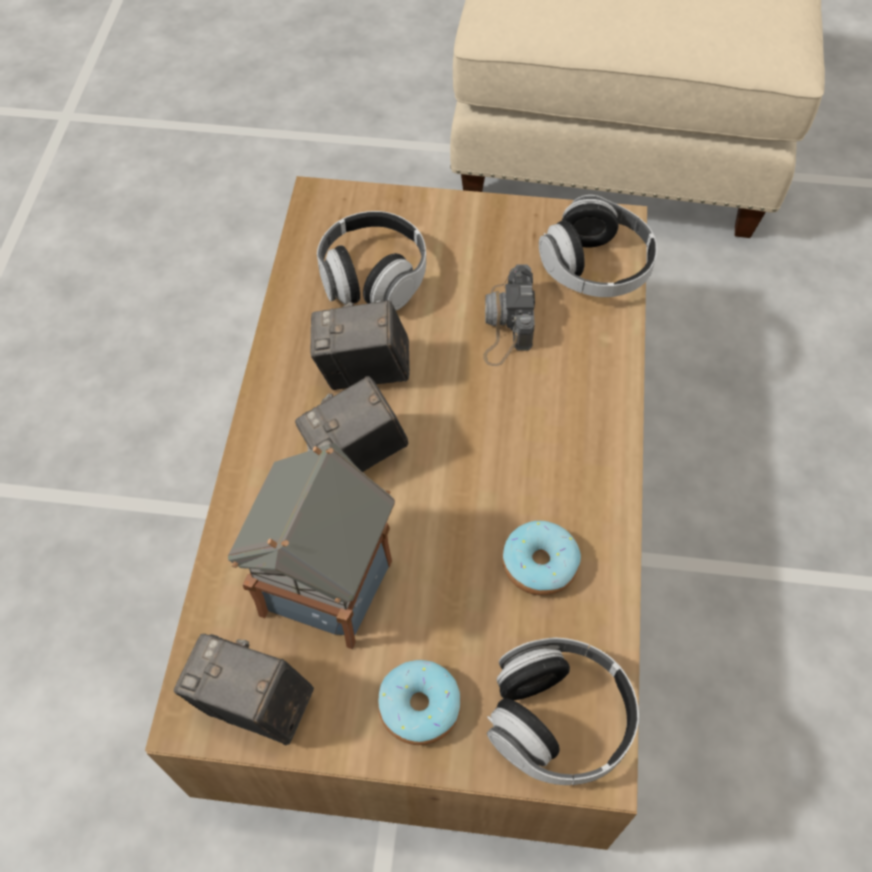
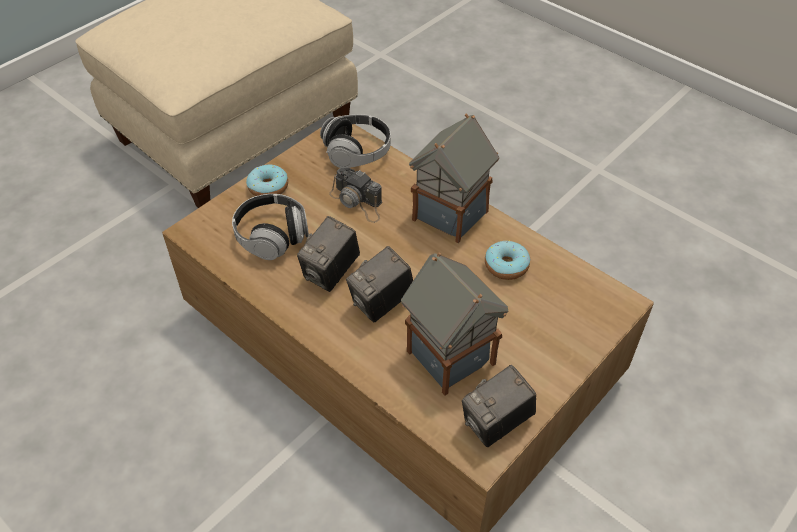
camera: 55 degrees left, 10 degrees down
camera [295,376,409,472] -> camera turned 45 degrees clockwise [346,246,413,322]
donut [378,660,461,745] -> donut moved to [246,164,288,196]
headphones [487,638,639,785] -> none
none -> toy house [409,113,499,243]

